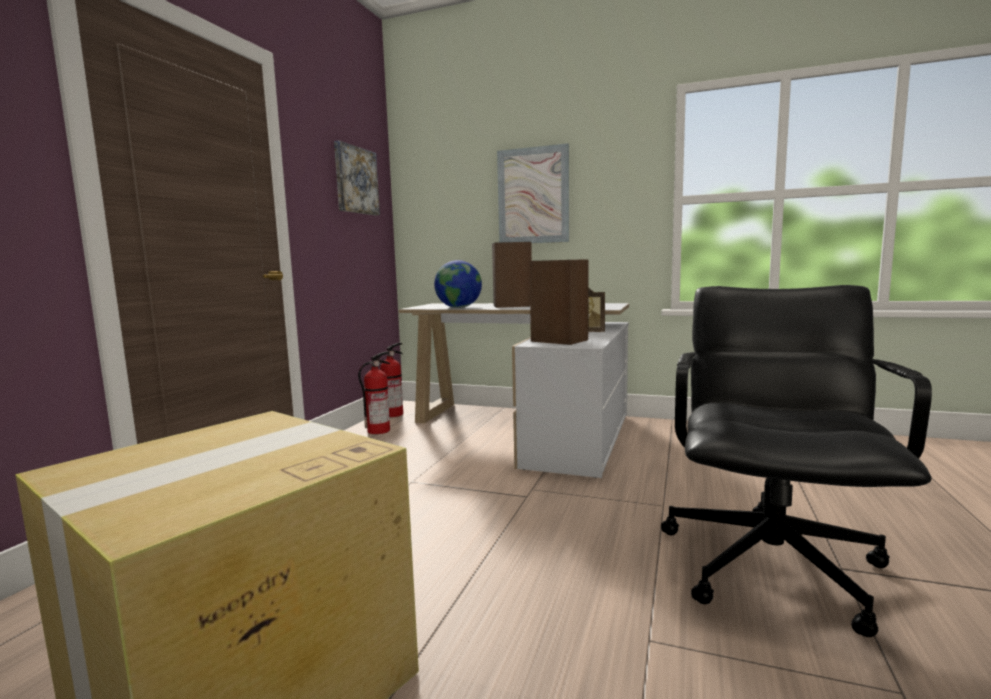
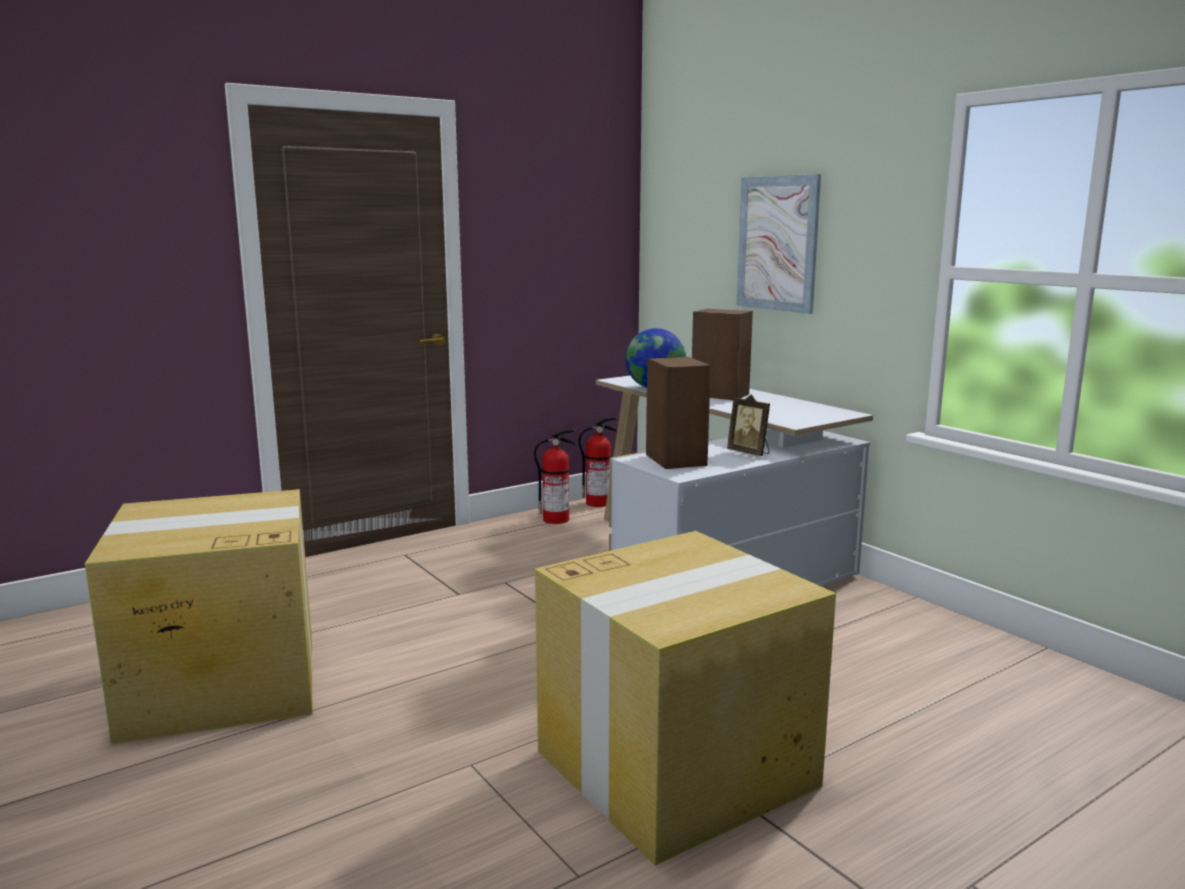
camera: 35 degrees right, 5 degrees up
picture [334,141,380,216] -> none
black office chair [661,285,932,637] -> cardboard box [535,531,836,866]

